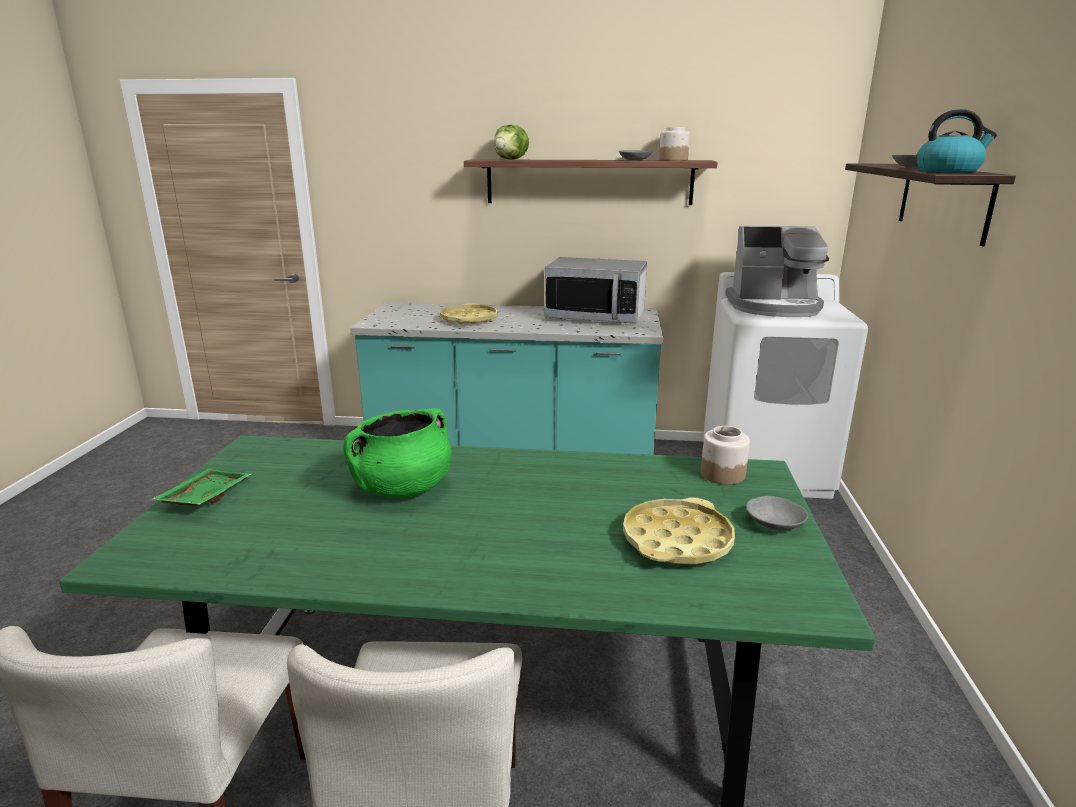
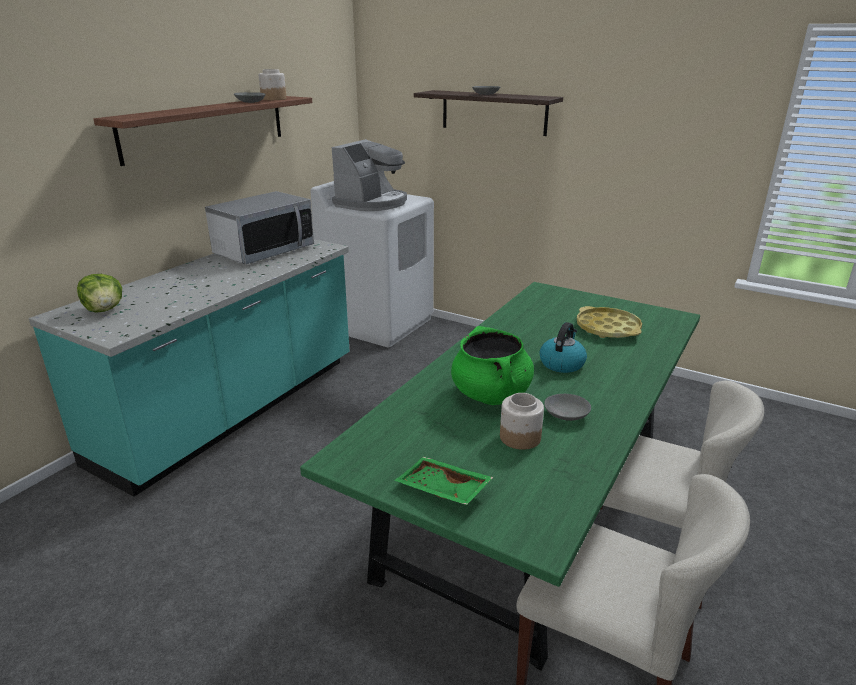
camera: 65 degrees left, 5 degrees up
yellow tray [440,303,498,324] -> none
lettuce [494,125,529,160] -> lettuce moved to [77,274,122,313]
jar [701,426,750,485] -> jar moved to [500,393,544,450]
grey bowl [746,496,808,530] -> grey bowl moved to [544,394,591,421]
kettle [916,109,997,173] -> kettle moved to [540,322,587,373]

